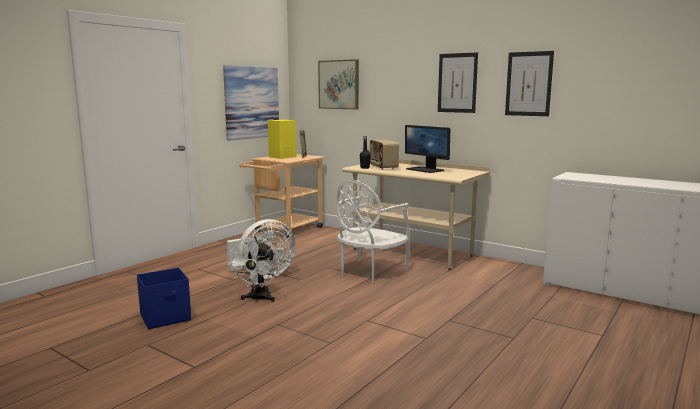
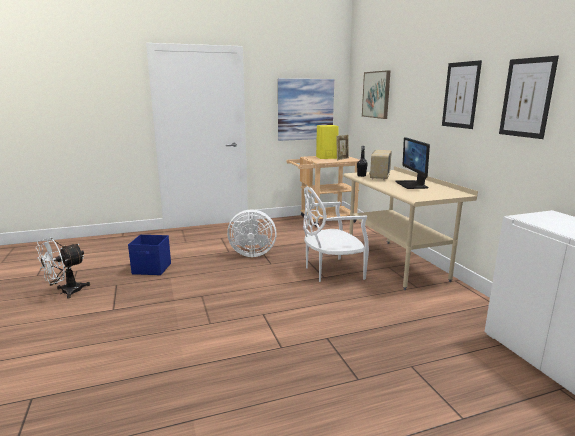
camera: 35 degrees right, 5 degrees up
white fan [229,236,280,302] -> white fan moved to [36,238,90,299]

